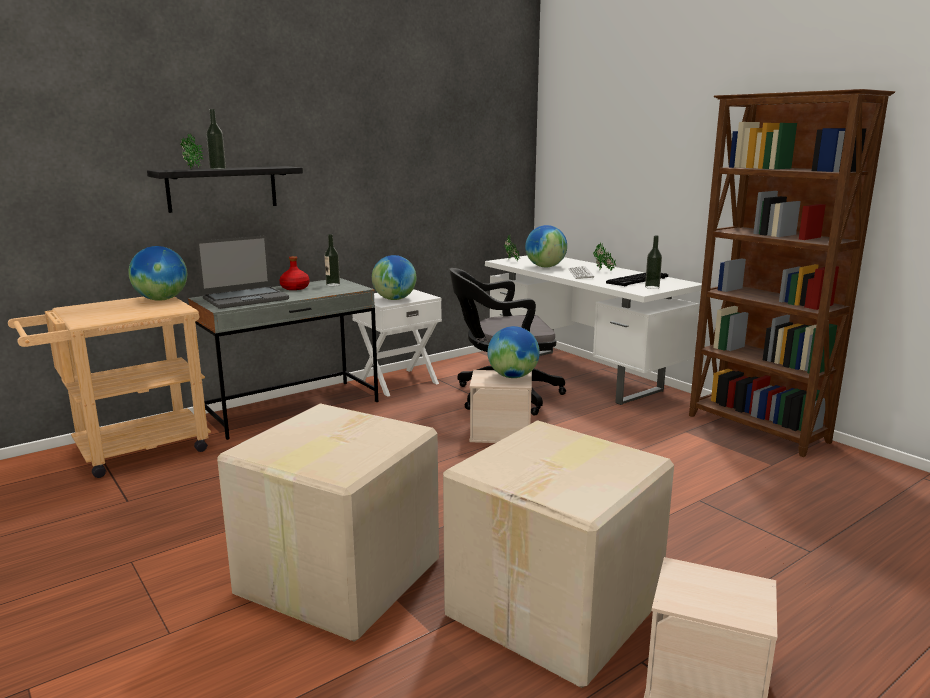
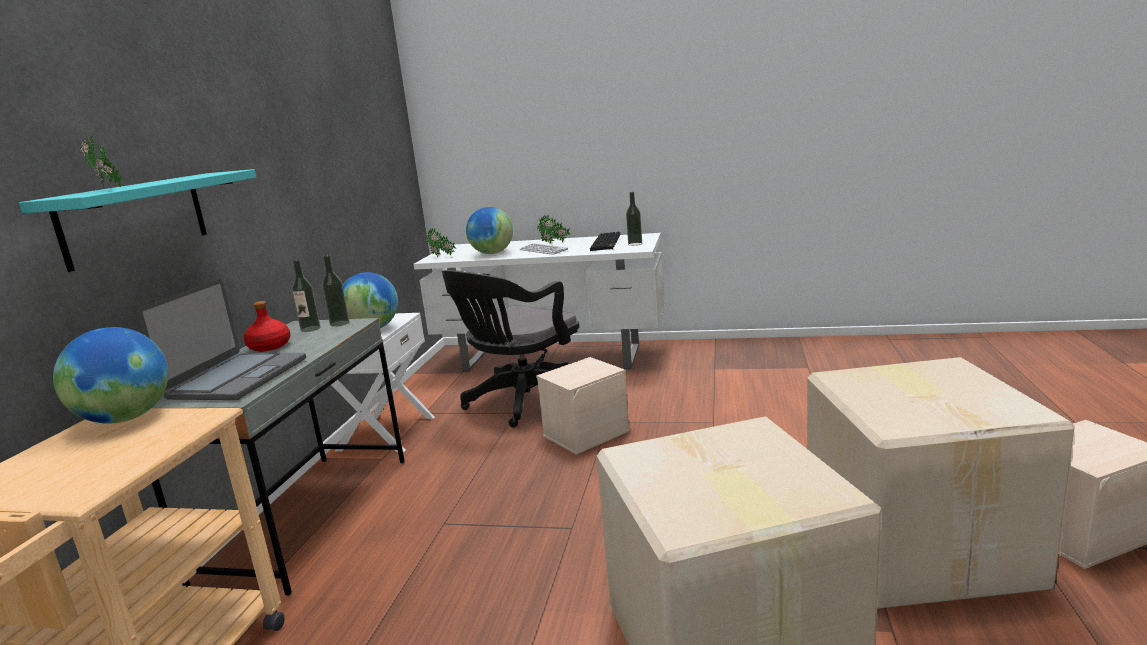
camera: 40 degrees left, 0 degrees up
black shelf [147,166,303,213] -> turquoise shelf [19,169,256,272]
bottle [206,109,226,169] -> bottle moved to [322,255,349,327]
globe [488,326,540,378] -> none
brown bookcase [689,89,895,457] -> none

